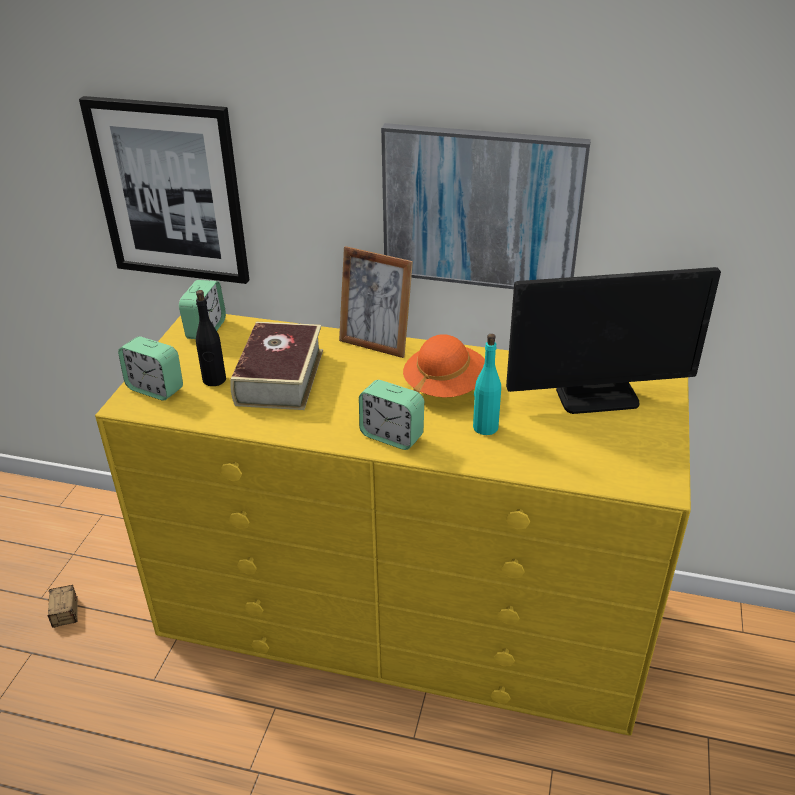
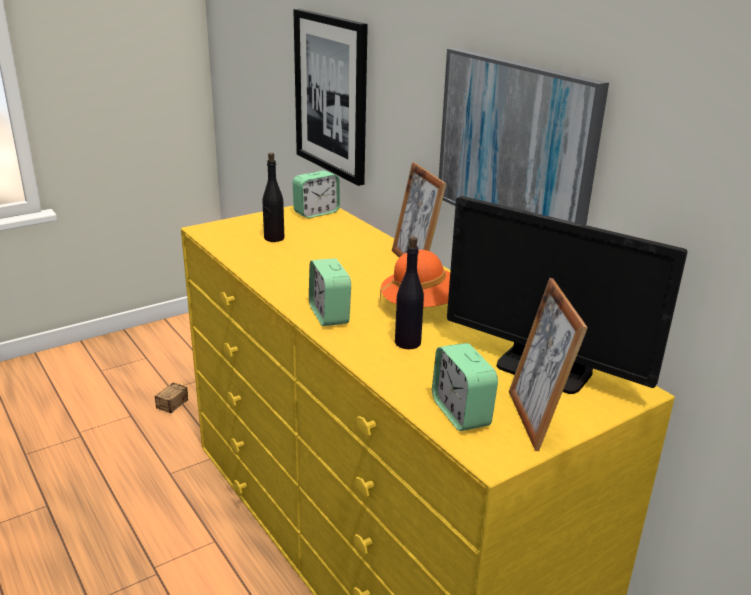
camera: 40 degrees right, 10 degrees down
alarm clock [118,336,183,401] -> alarm clock moved to [432,343,498,431]
book [230,322,323,410] -> none
turquoise bottle [473,334,501,435] -> black bottle [395,237,424,349]
none -> picture frame [509,278,588,451]

